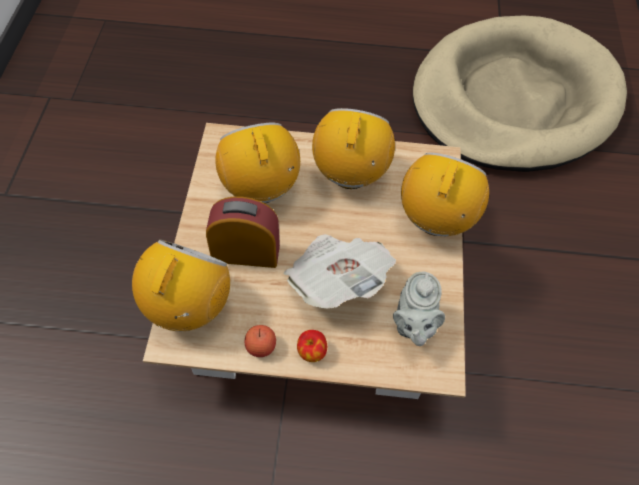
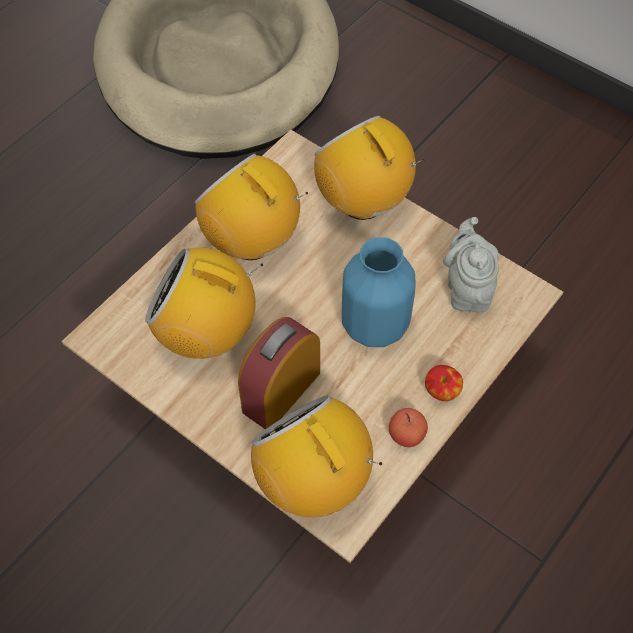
camera: 55 degrees left, 0 degrees up
newspaper [284,234,396,308] -> blue vase [342,237,415,347]
grey teapot [393,271,445,346] -> grey teapot turned 135 degrees counterclockwise [443,217,499,313]

